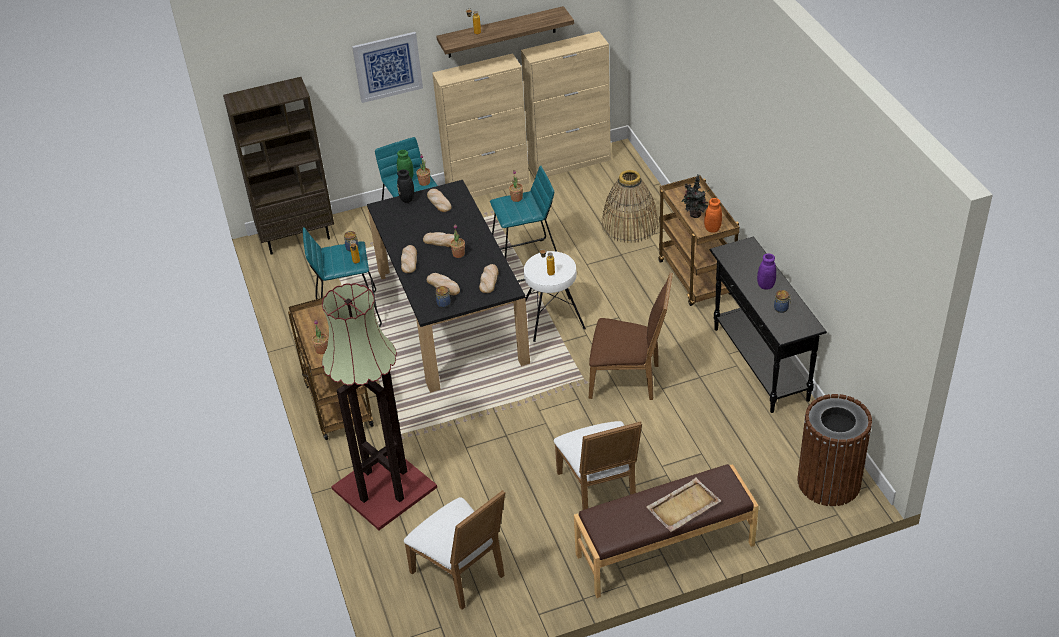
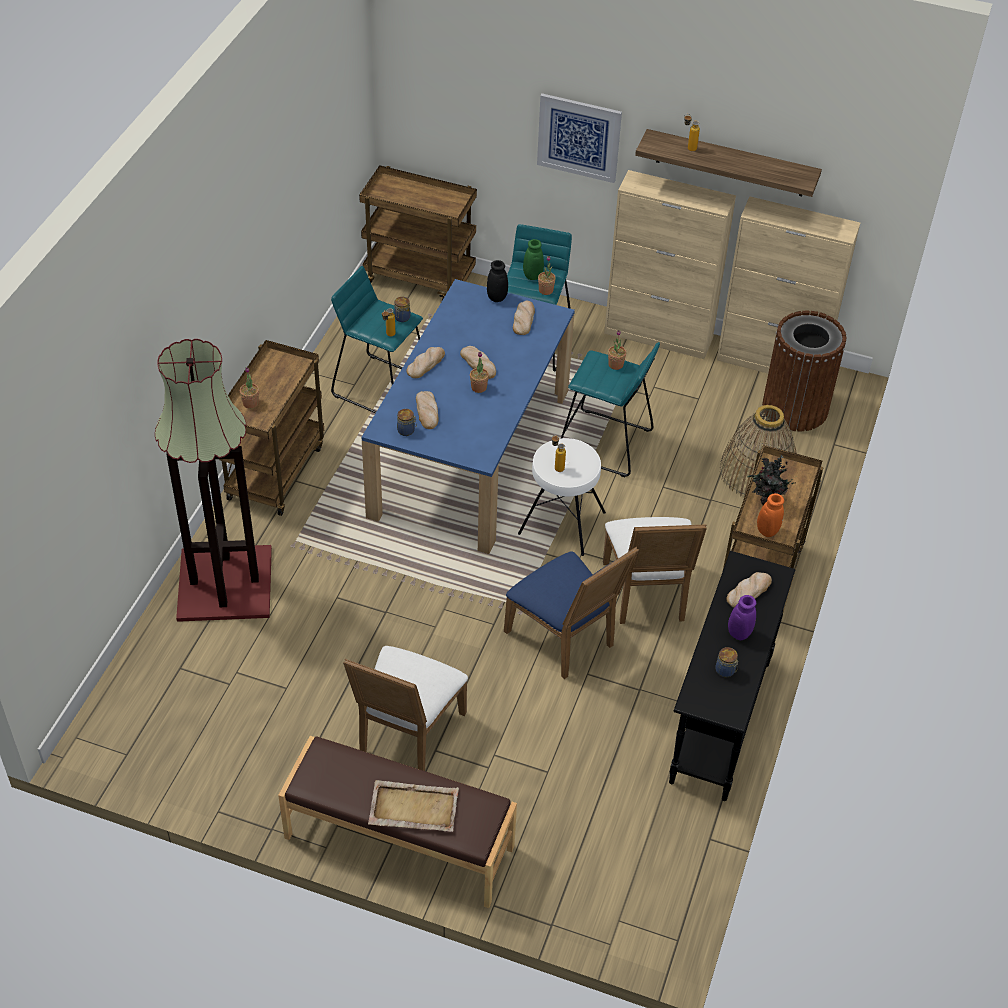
camera: 35 degrees right, 5 degrees up
brown bookcase [223,77,334,255] -> brown cart [359,165,477,300]
black dining table [367,180,530,393] -> blue dining table [362,279,575,554]
white chair [404,490,505,610] -> white chair moved to [603,517,707,624]
bread [479,264,498,293] -> bread moved to [727,572,772,608]
brown chair [589,273,673,400] -> blue chair [504,547,639,679]
brown trash can [797,394,872,506] -> brown trash can moved to [762,311,846,431]

